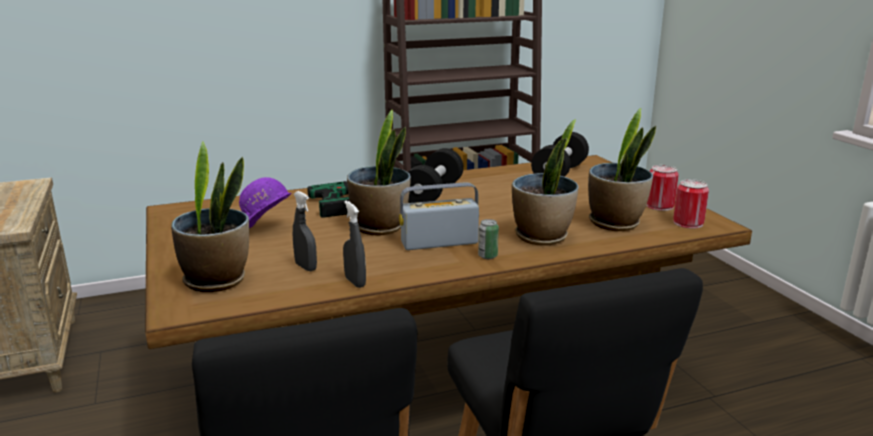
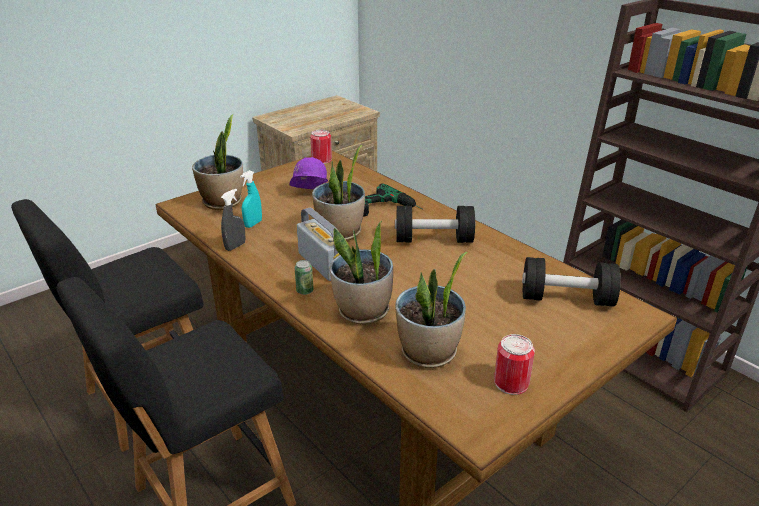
camera: 70 degrees right, 10 degrees up
grey spray bottle [293,191,317,271] -> turquoise spray bottle [240,170,262,228]
can [673,179,709,229] -> can moved to [310,130,332,164]

